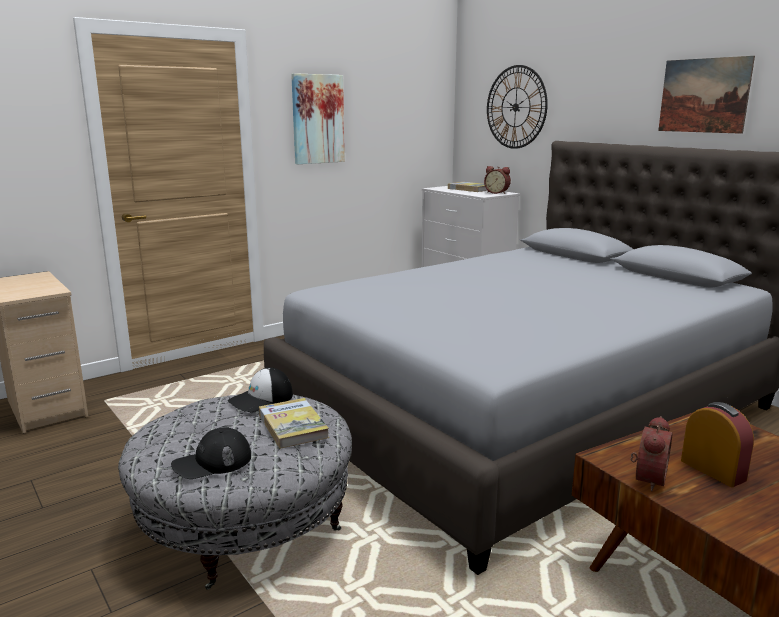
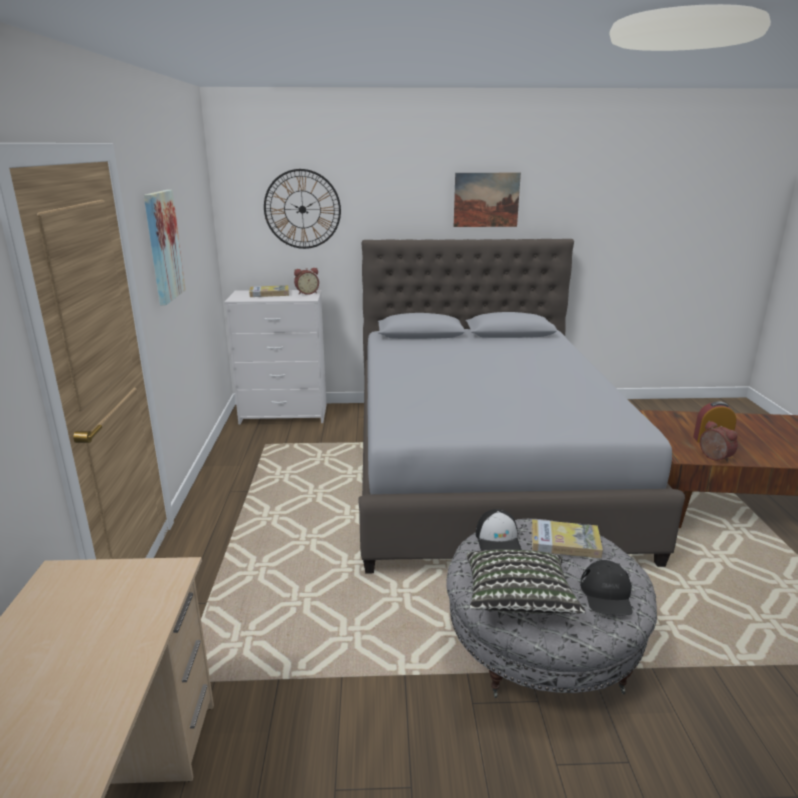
camera: 55 degrees left, 5 degrees up
none -> pillow [466,549,586,614]

